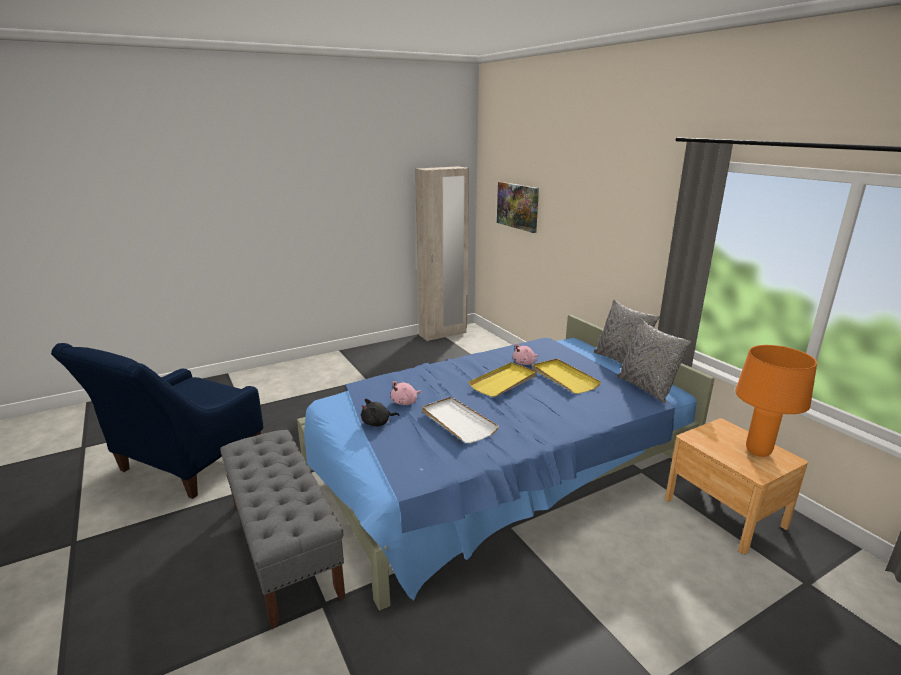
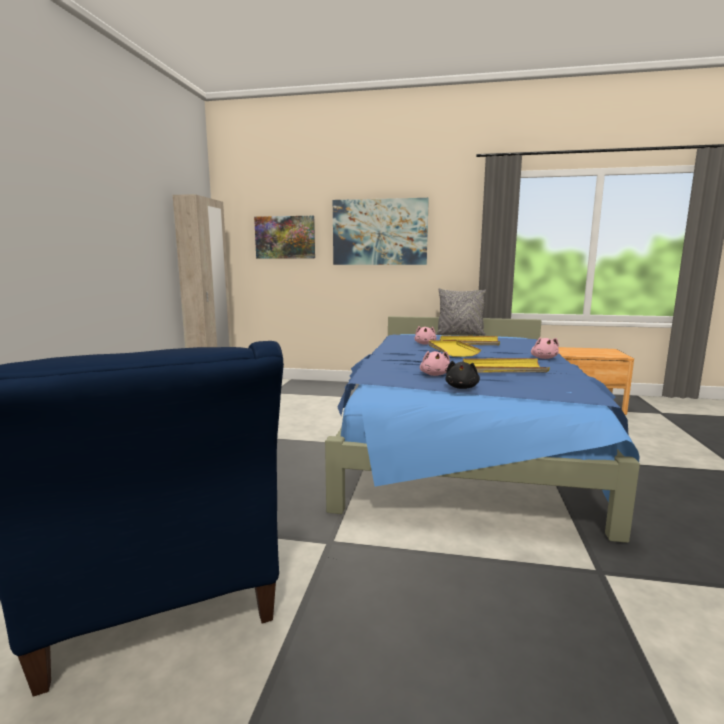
camera: 50 degrees left, 10 degrees down
grey bench [220,430,345,629] -> none
white tray [422,397,499,443] -> yellow tray [463,358,550,373]
grey pillow [617,319,691,403] -> none
orange table lamp [735,345,817,457] -> none
none -> picture [333,198,429,265]
none -> pink plush toy [531,337,559,359]

